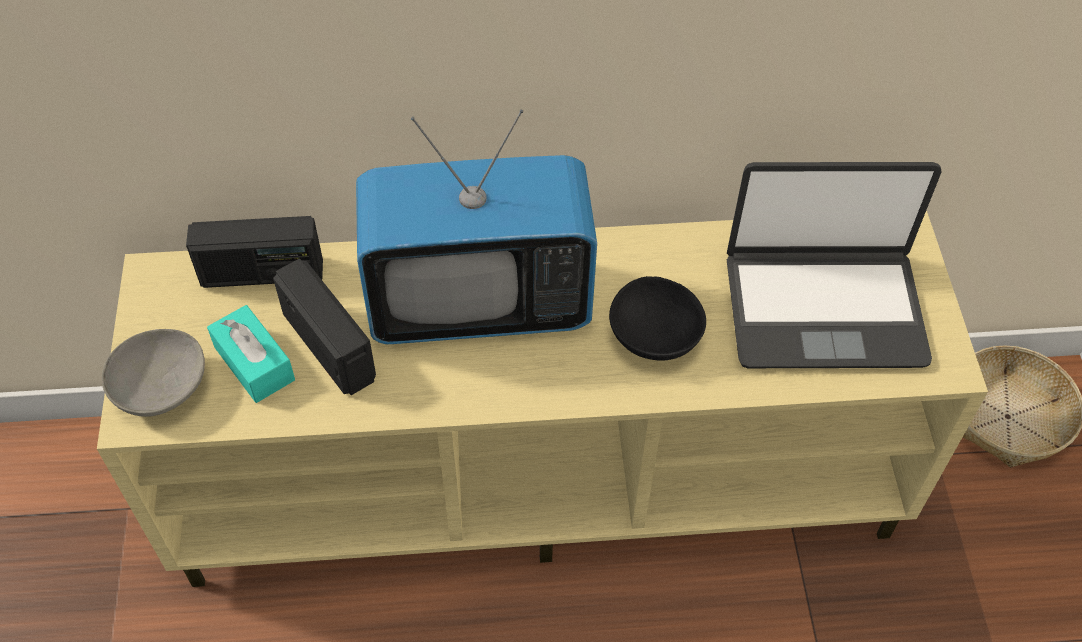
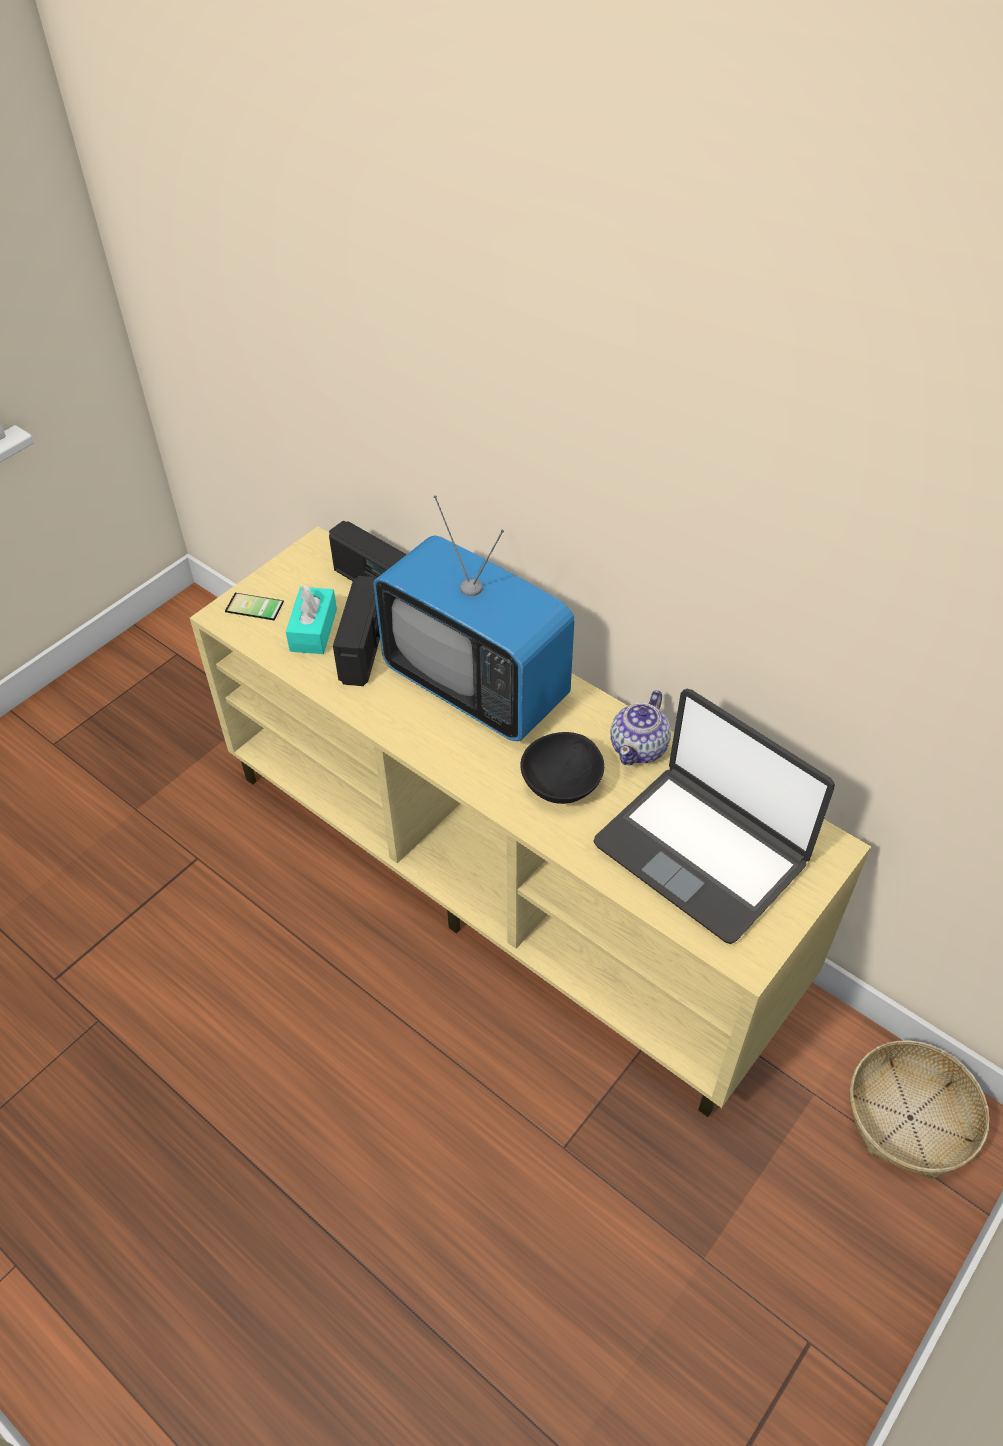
camera: 45 degrees right, 5 degrees down
grey bowl [102,329,205,417] -> phone [225,593,284,620]
none -> teapot [611,690,671,765]

